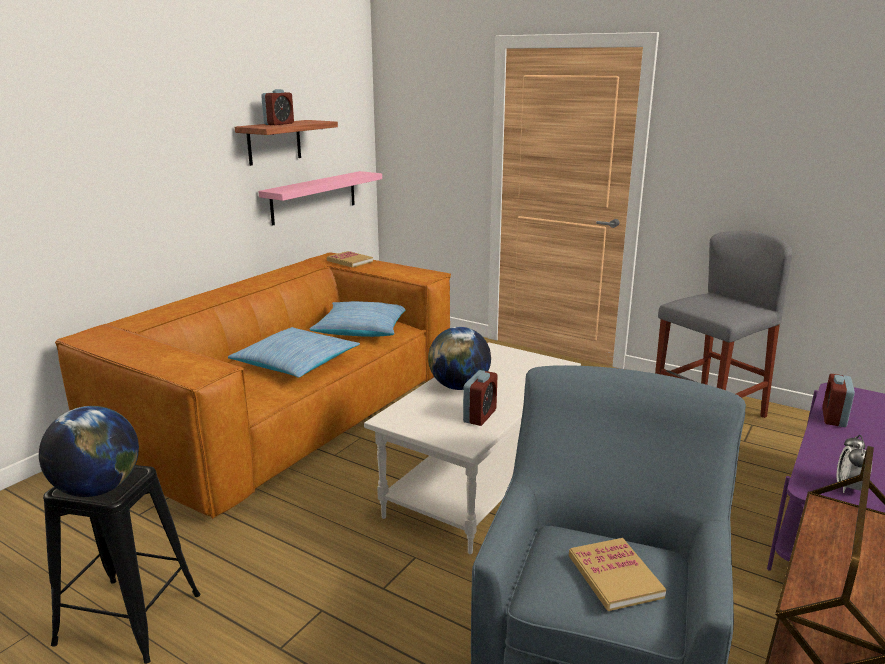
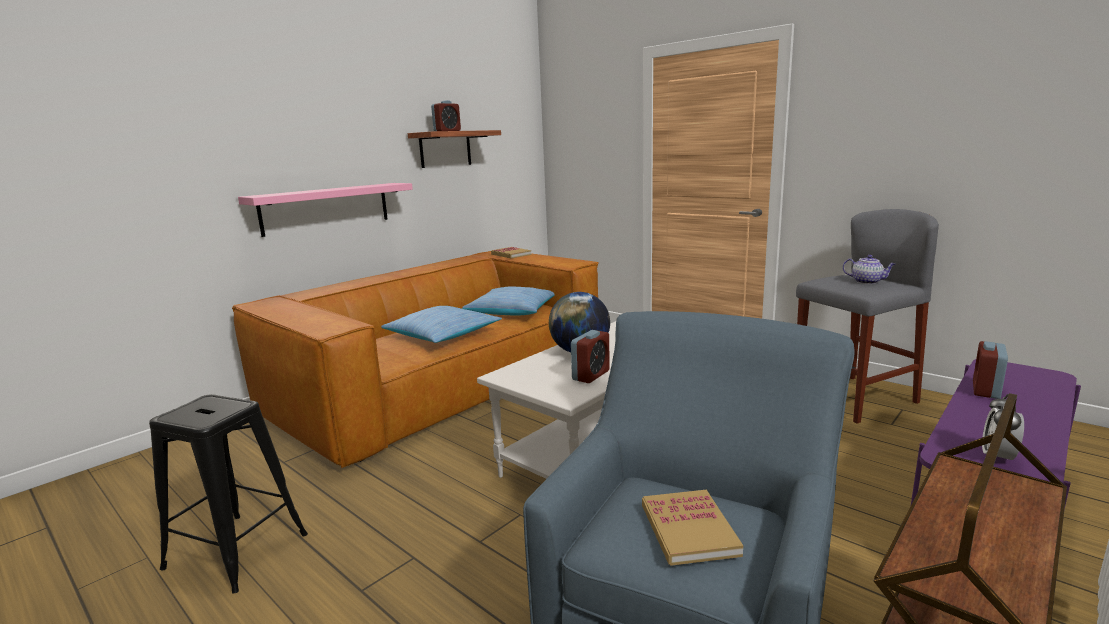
camera: 10 degrees right, 5 degrees down
globe [39,406,139,497] -> none
pink shelf [258,171,382,226] -> pink shelf moved to [238,183,413,237]
none -> teapot [843,255,896,284]

